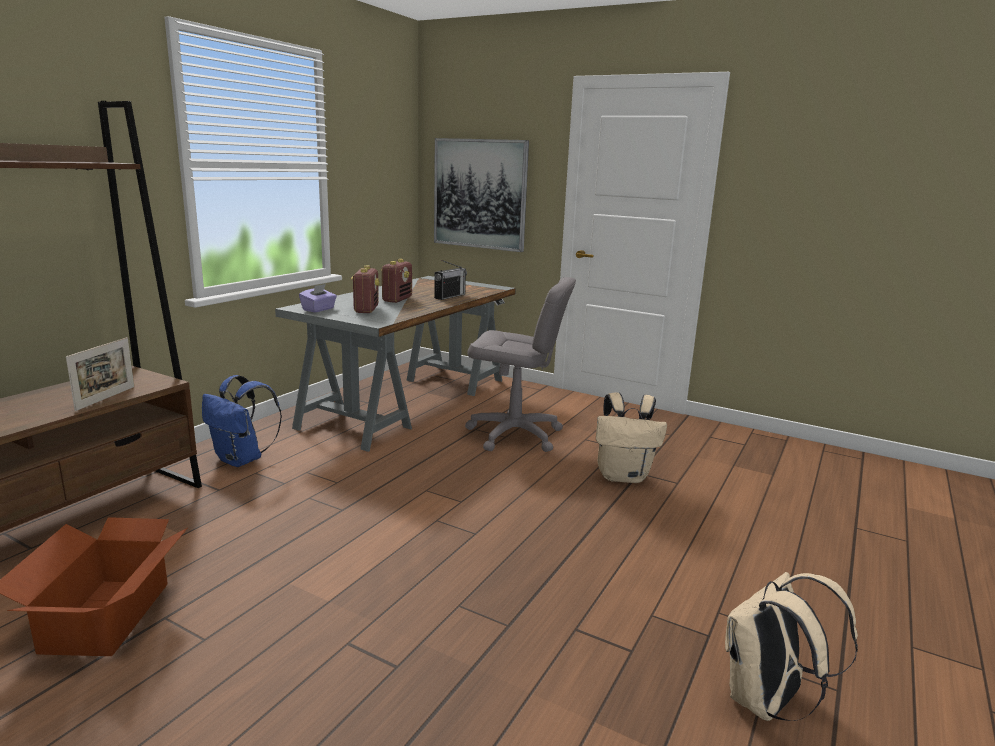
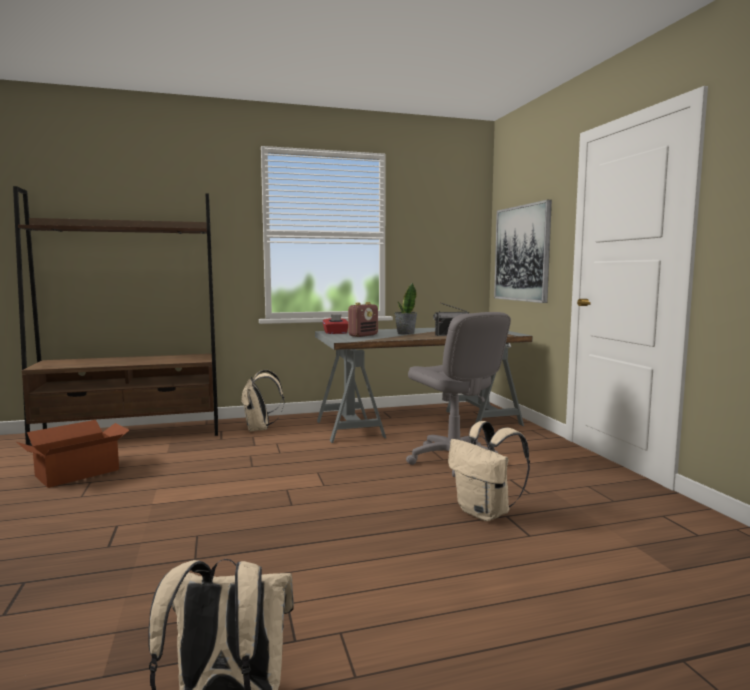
camera: 45 degrees right, 10 degrees down
picture frame [66,337,134,411] -> none
blue backpack [202,375,282,467] -> beige backpack [241,370,284,432]
purple tissue box [299,284,337,312] -> red tissue box [322,314,348,334]
radio [381,259,412,303] -> potted plant [394,282,417,335]

